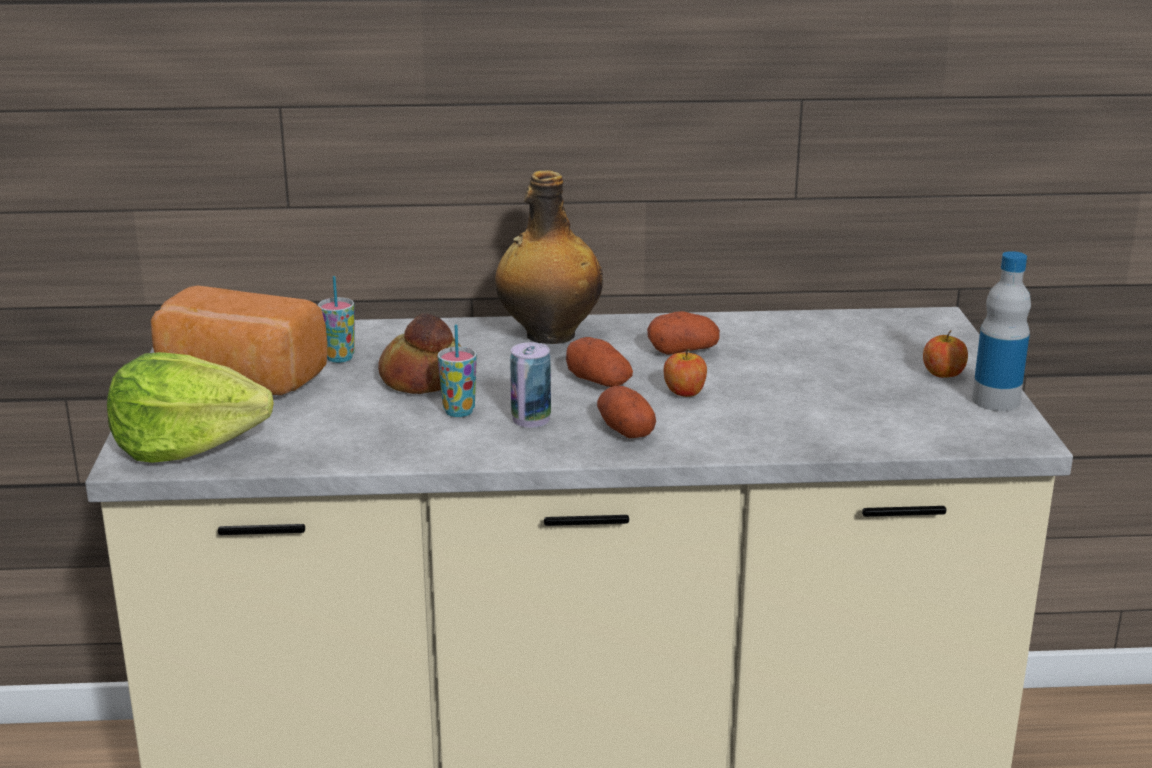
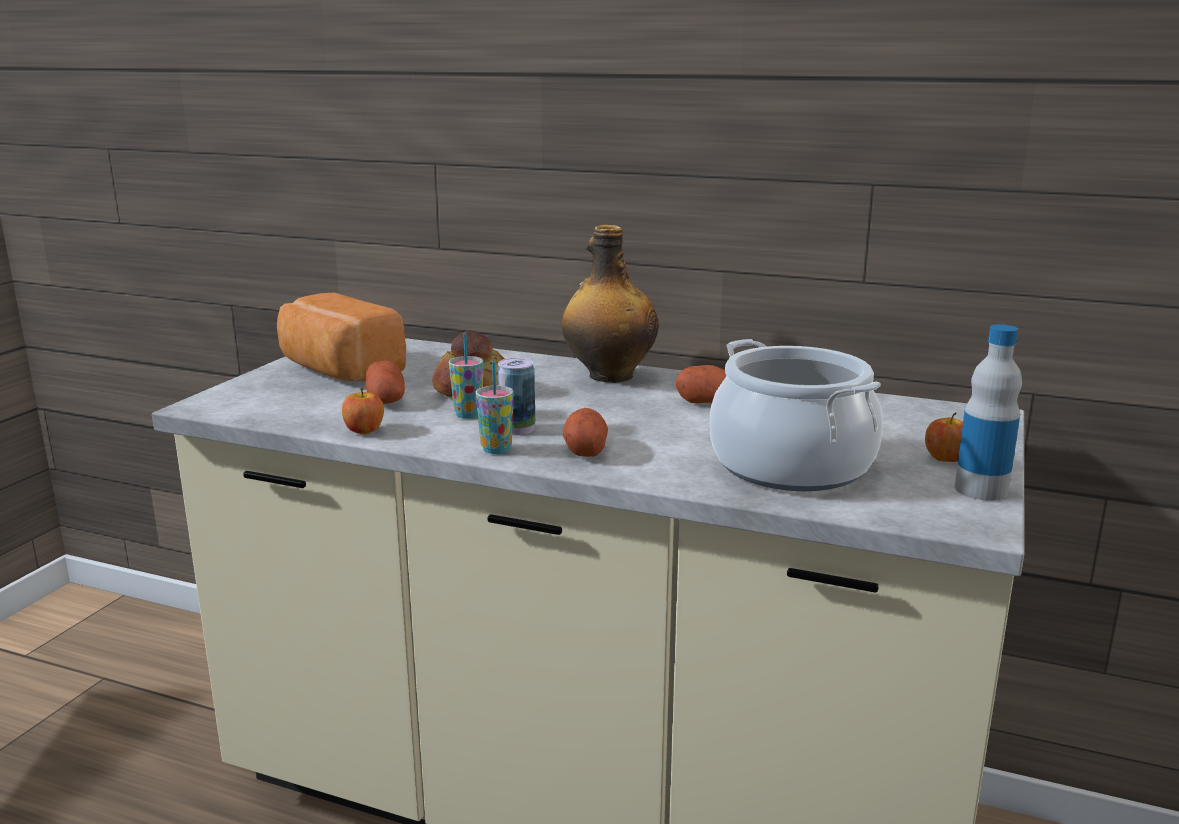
camera: 25 degrees right, 5 degrees down
lettuce [107,352,274,463] -> none
cup [318,276,355,363] -> cup moved to [476,362,514,454]
potato [566,337,633,387] -> potato moved to [365,360,405,404]
apple [664,349,707,397] -> apple moved to [342,388,384,434]
none -> cooking pot [710,339,883,491]

